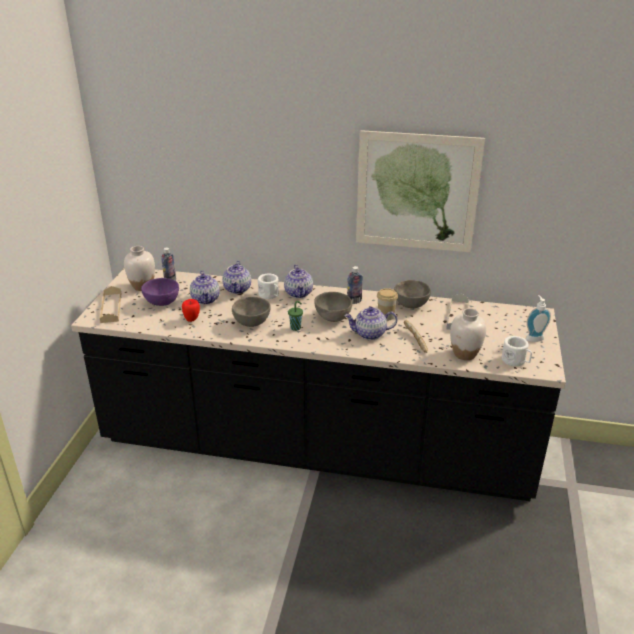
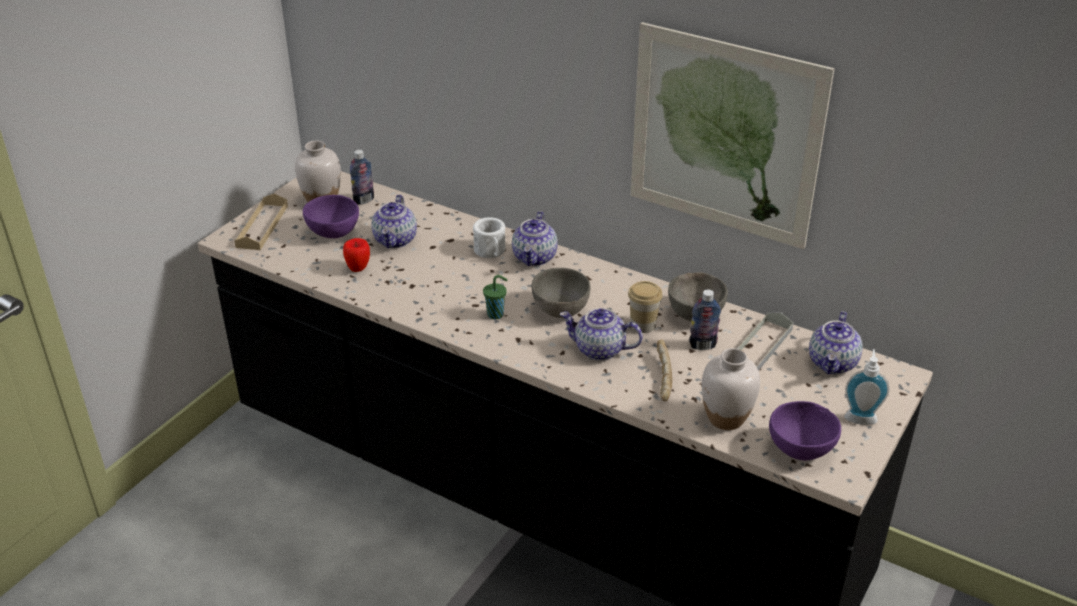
camera: 20 degrees right, 5 degrees up
teapot [222,261,251,294] -> teapot moved to [809,311,863,374]
grey bowl [232,297,271,327] -> none
bottle [347,266,363,304] -> bottle moved to [689,289,721,350]
white mug [501,336,532,366] -> purple bowl [769,401,841,460]

